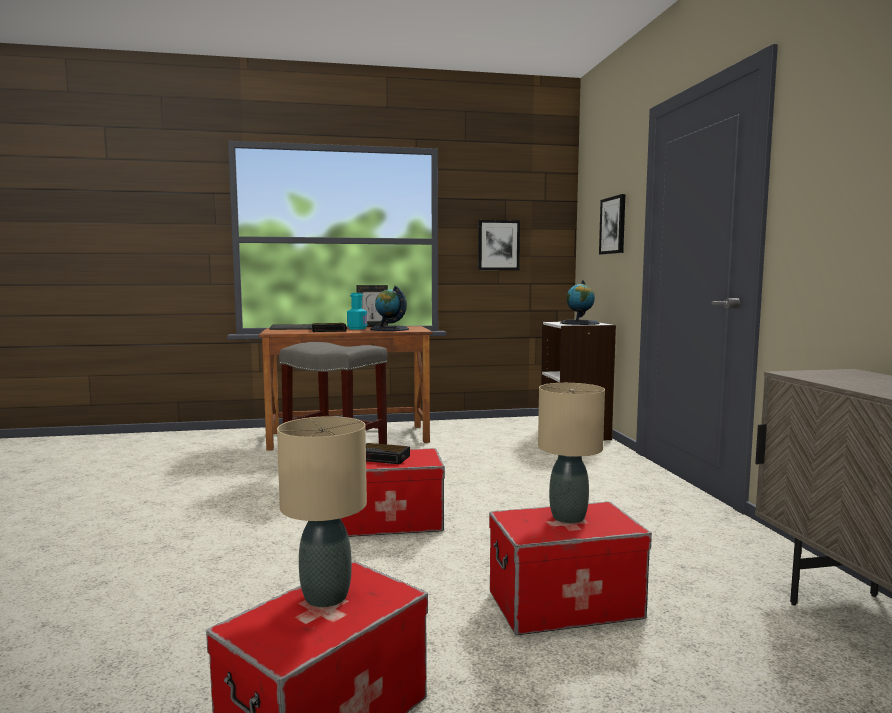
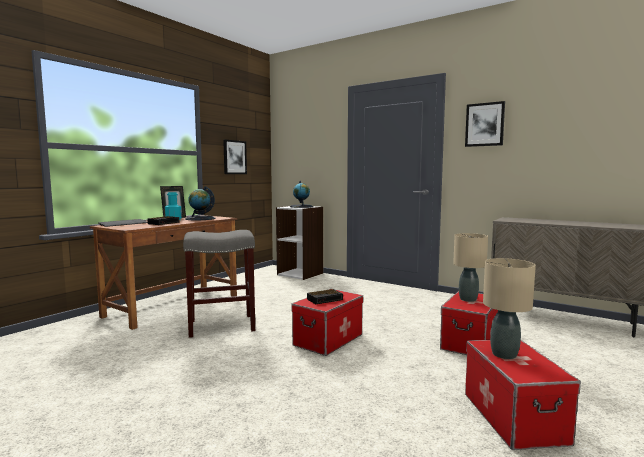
camera: 45 degrees left, 0 degrees up
picture [599,194,625,255] -> picture moved to [465,101,505,147]

